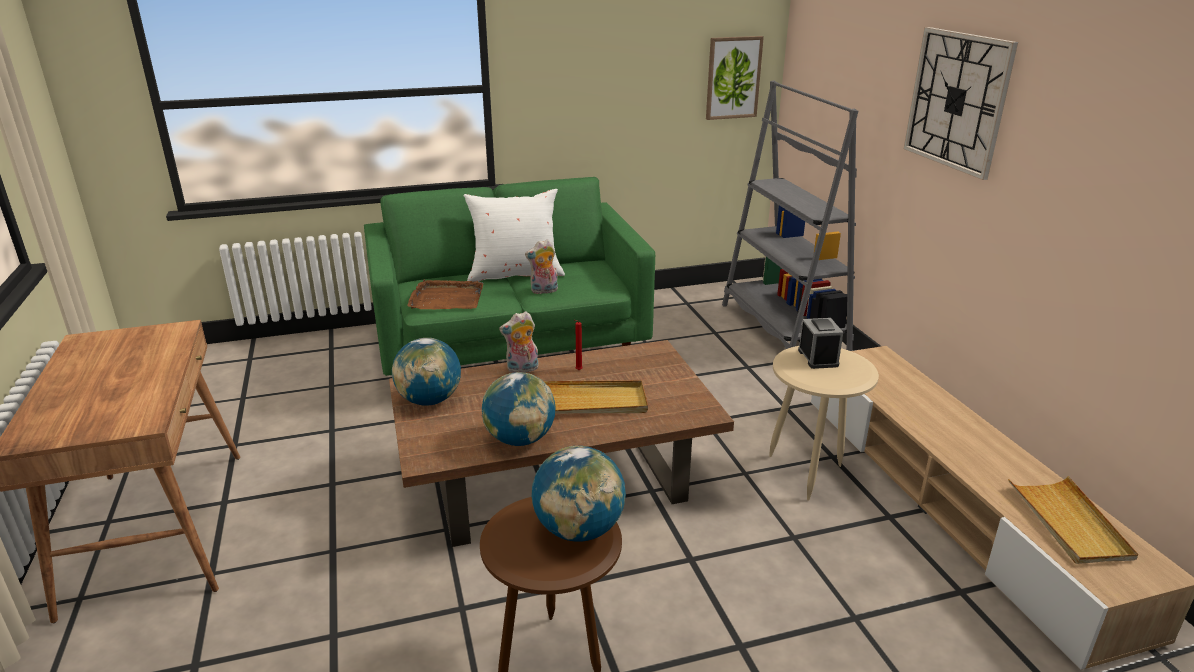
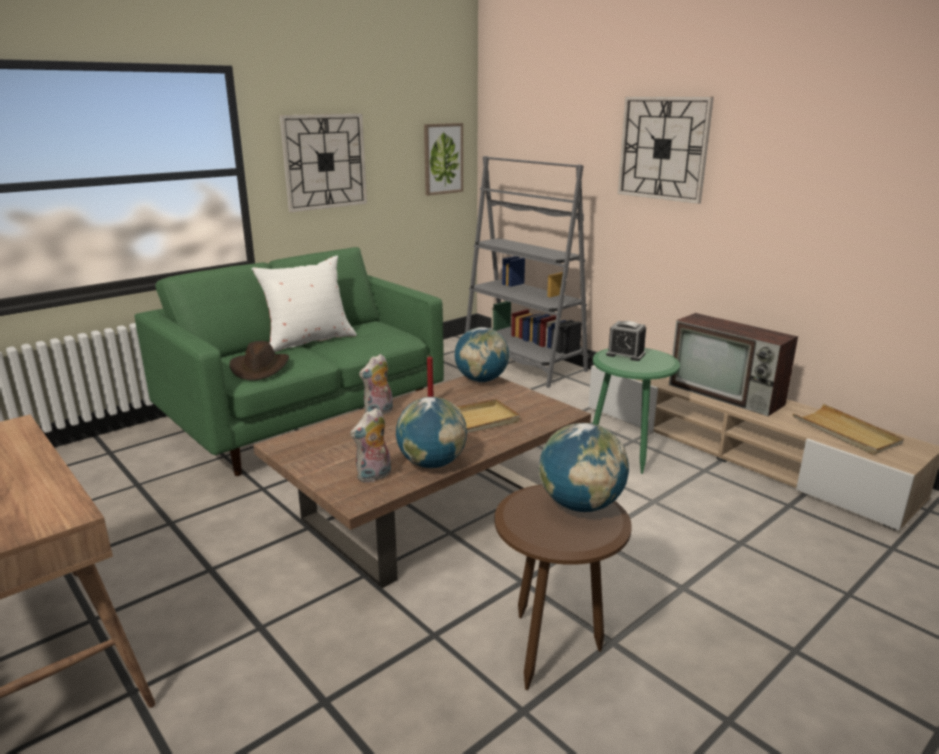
camera: 25 degrees left, 5 degrees down
globe [392,338,461,406] -> globe moved to [455,327,509,382]
brown tray [408,279,483,309] -> brown hat [230,341,289,381]
plush toy [525,239,558,294] -> plush toy moved to [350,408,391,483]
beige side table [769,346,879,501] -> green side table [593,348,680,474]
alarm clock [798,318,843,369] -> alarm clock turned 150 degrees clockwise [606,321,646,361]
none -> wall clock [280,114,367,212]
none -> television [669,313,798,416]

